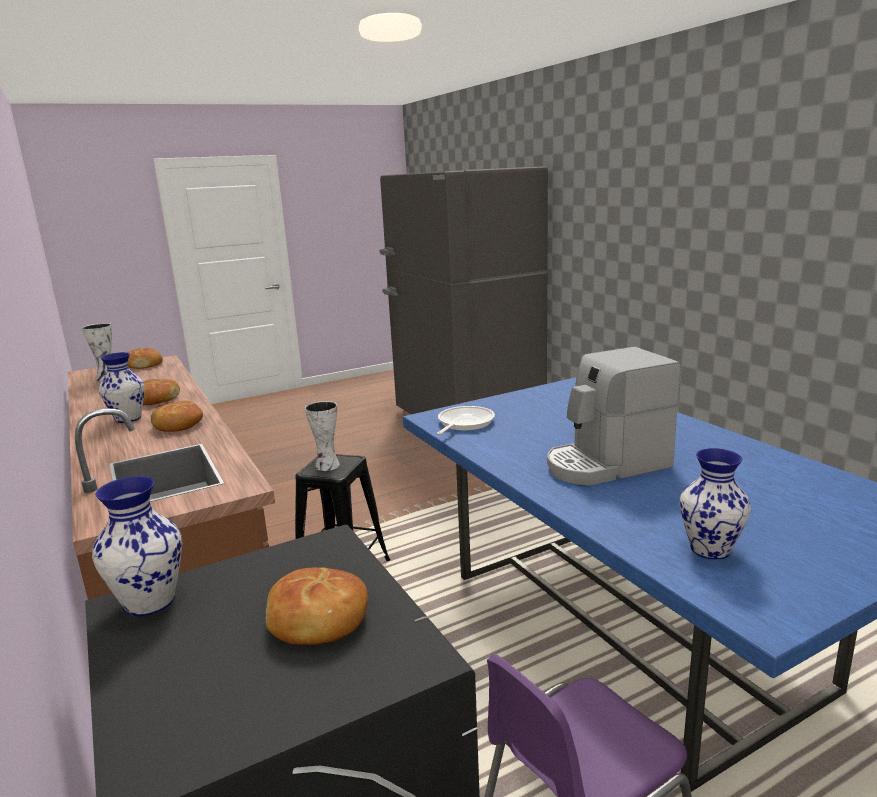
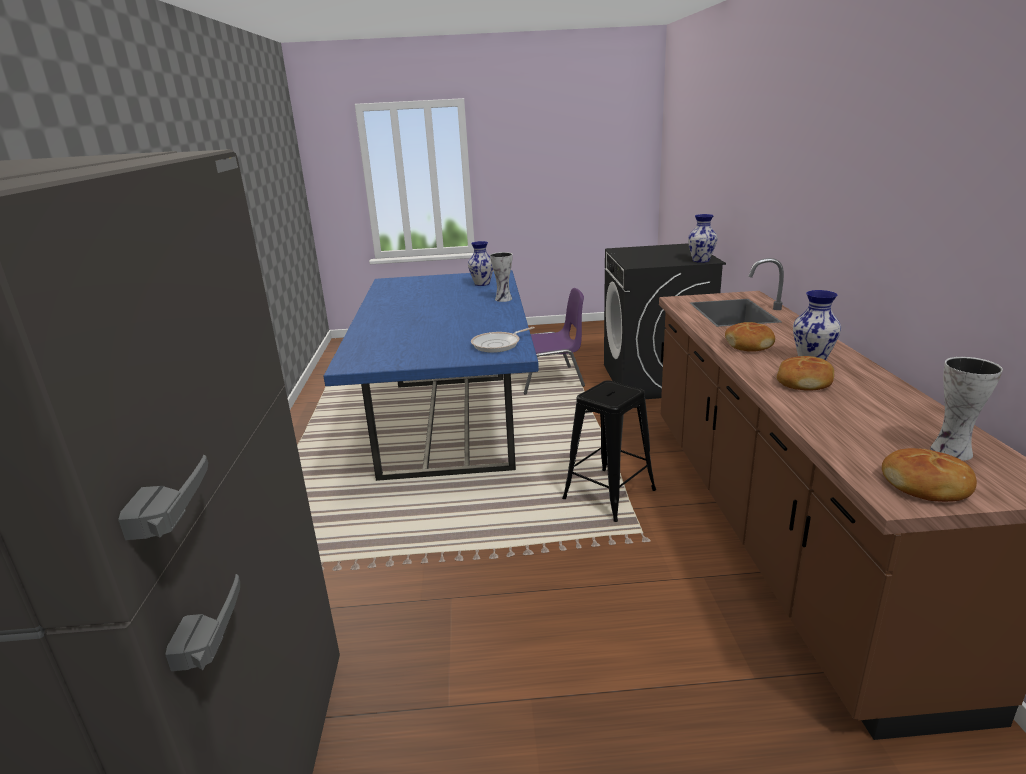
camera: 155 degrees left, 5 degrees up
bread [266,568,368,645] -> none
vase [305,401,340,471] -> vase moved to [490,252,513,302]
coffee machine [547,347,681,486] -> none

